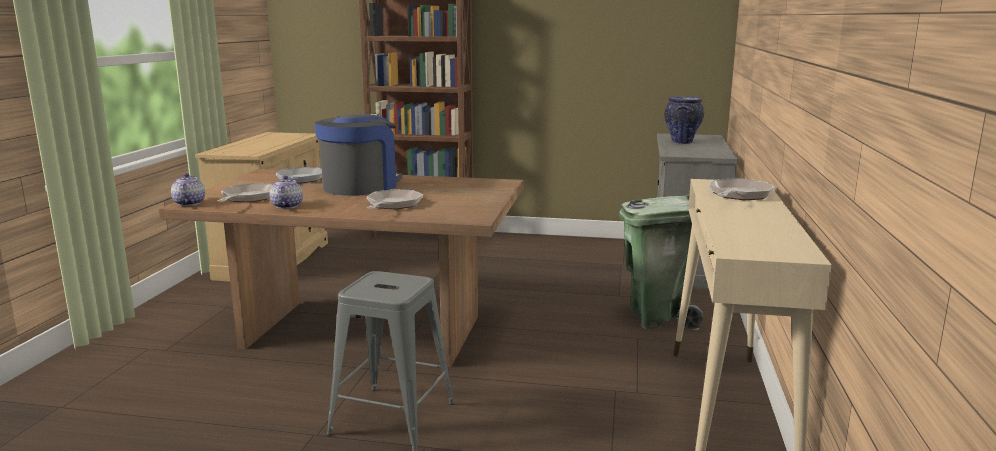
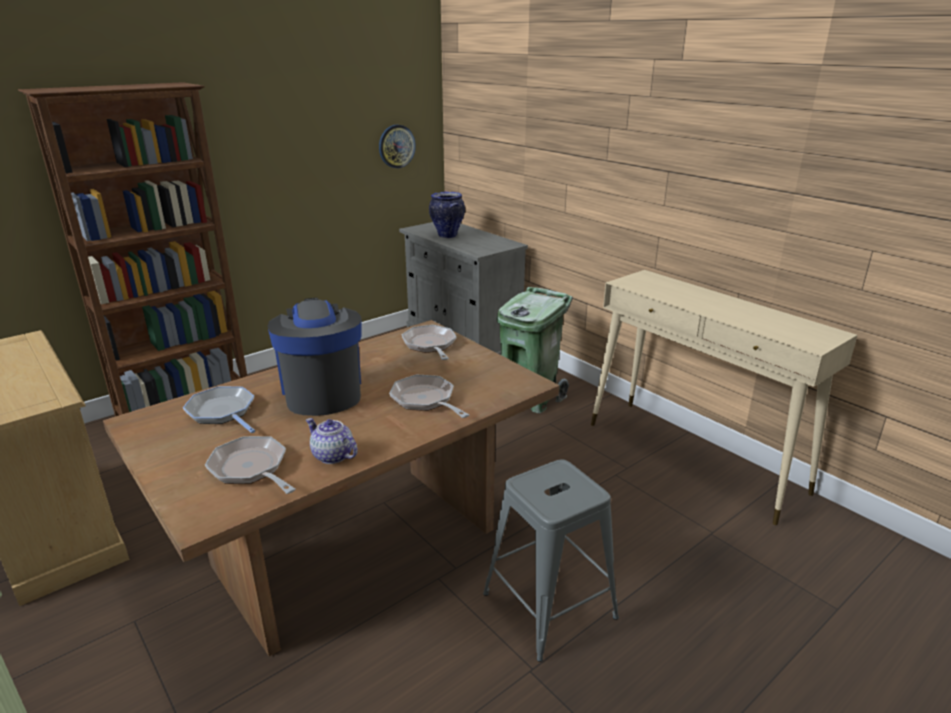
camera: 50 degrees left, 10 degrees up
teapot [171,173,205,206] -> none
frying pan [709,178,775,200] -> frying pan moved to [402,325,457,360]
none -> wall clock [379,125,416,168]

